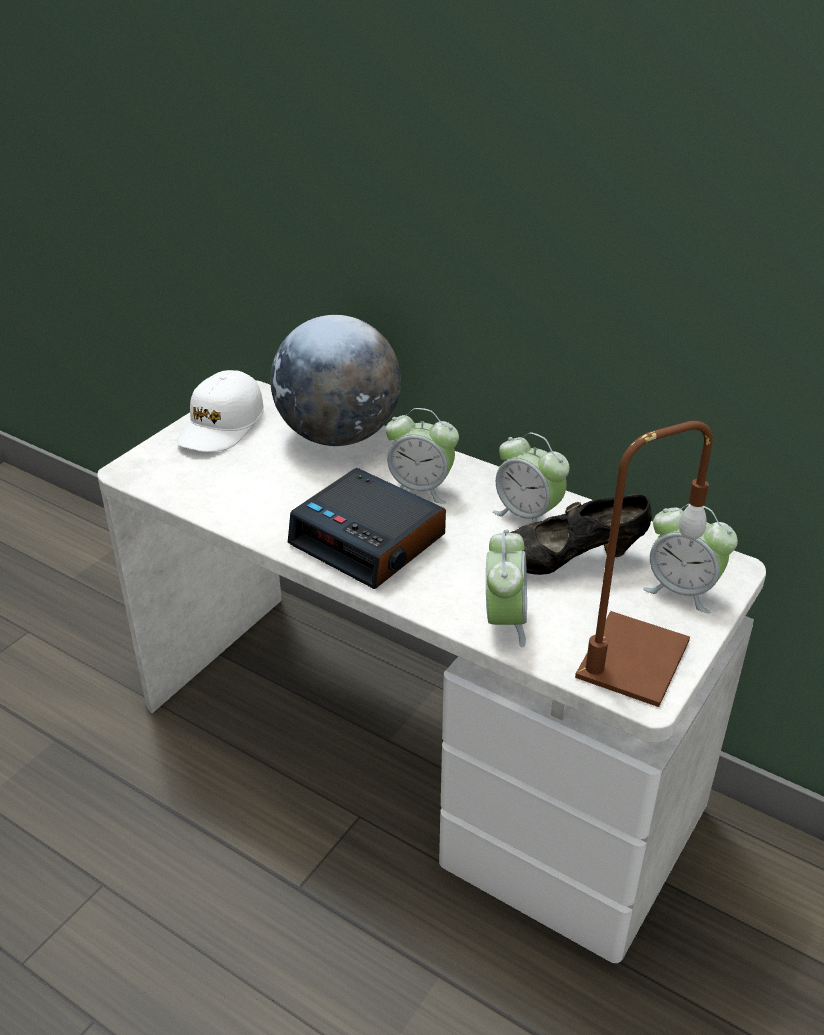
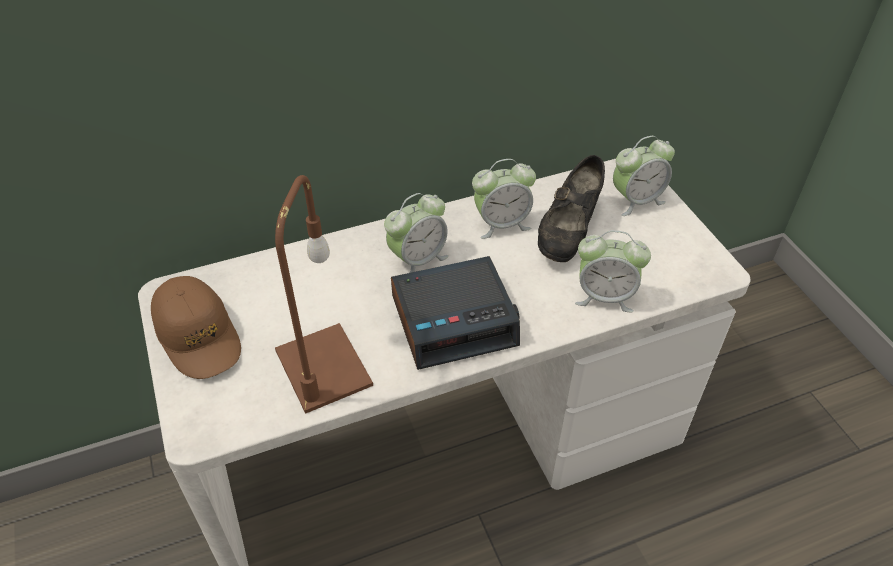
camera: 55 degrees left, 10 degrees up
white cap [177,370,264,452] -> brown cap [151,276,241,379]
globe [270,315,401,446] -> none
alarm clock [486,530,527,647] -> alarm clock turned 150 degrees clockwise [575,230,651,312]
brown table lamp [575,421,713,707] -> brown table lamp moved to [275,175,373,414]

